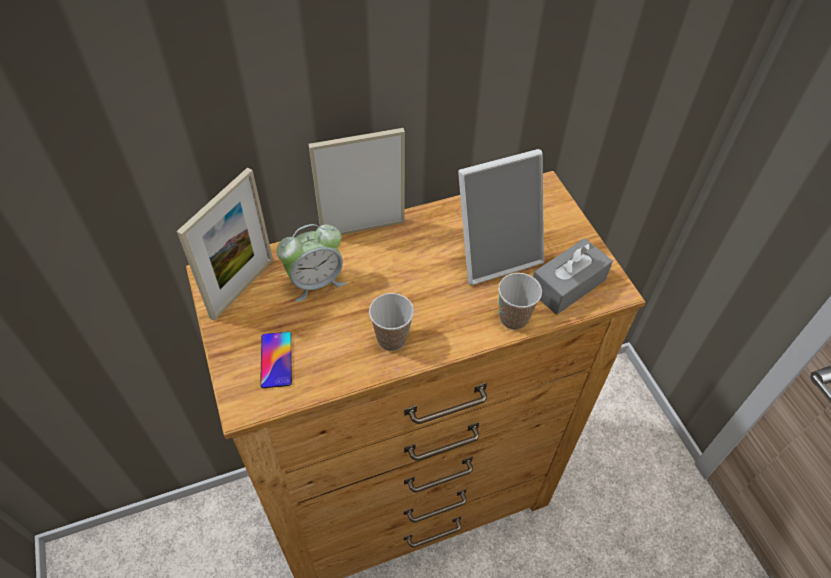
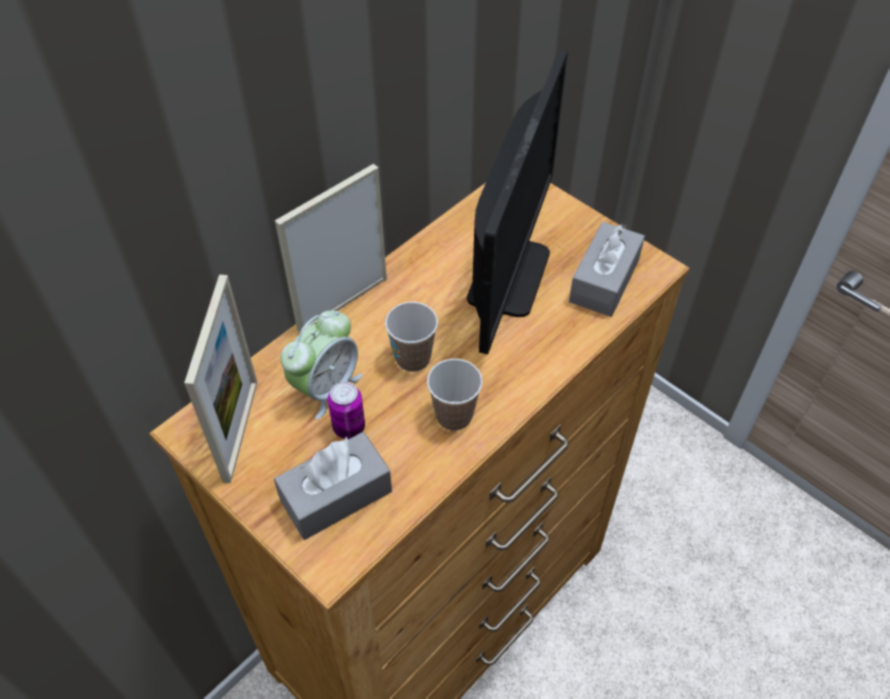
camera: 25 degrees left, 0 degrees up
phone [260,332,292,388] -> grey tissue box [274,432,392,540]
picture frame [458,149,544,285] -> monitor [467,50,568,355]
cup [498,273,542,330] -> cup moved to [385,302,438,372]
none -> can [328,381,365,439]

